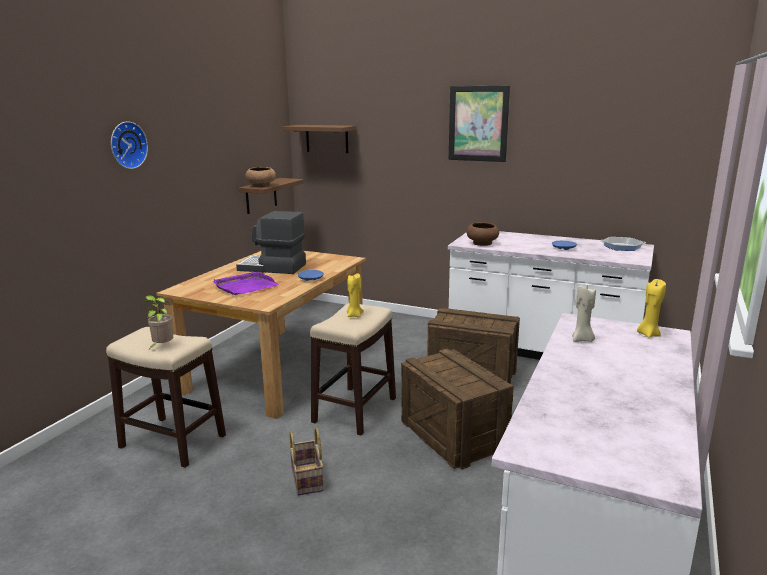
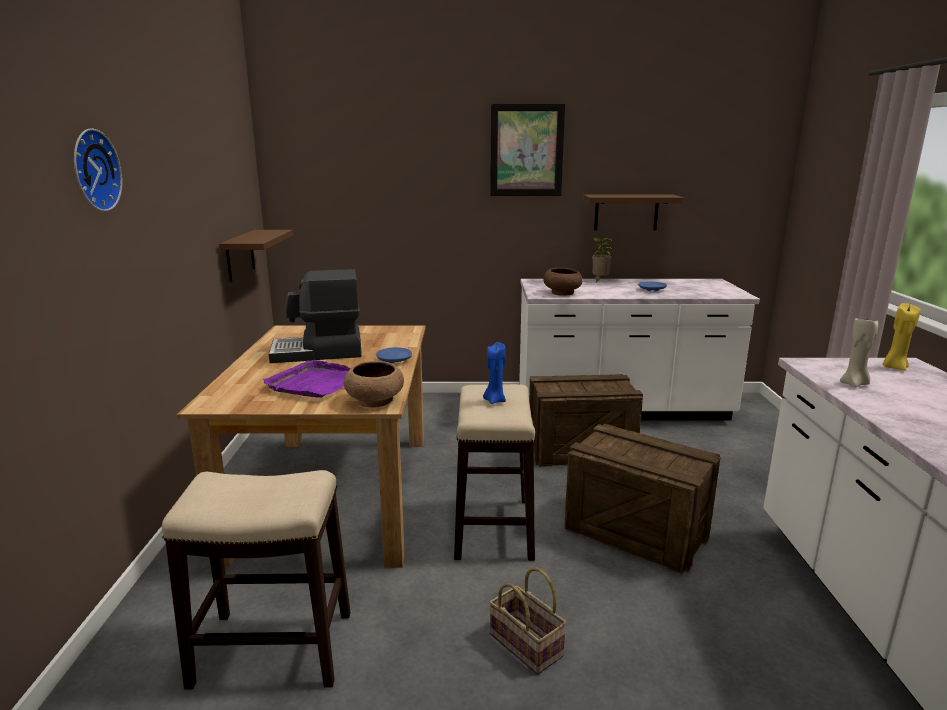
camera: 25 degrees left, 0 degrees up
potted plant [139,296,173,349] -> potted plant moved to [592,237,613,282]
brown bowl [245,167,276,187] -> brown bowl moved to [344,361,404,407]
brown shelf [282,125,357,153] -> brown shelf moved to [583,194,684,230]
yellow candle [347,273,364,318] -> blue candle [483,342,506,404]
frying pan [600,237,646,251] -> none

